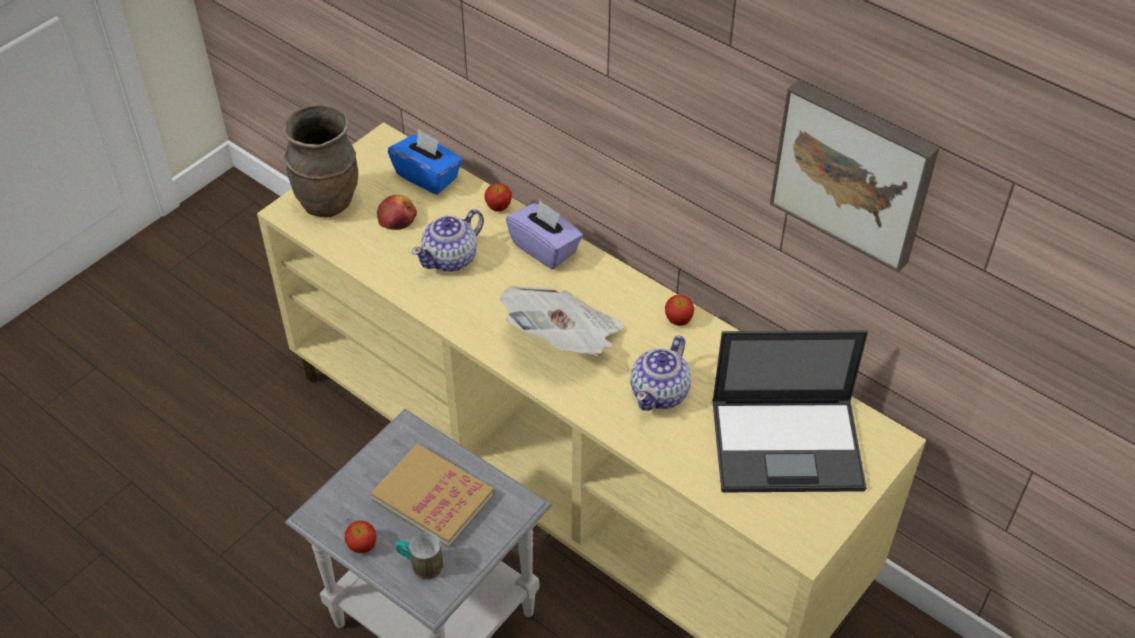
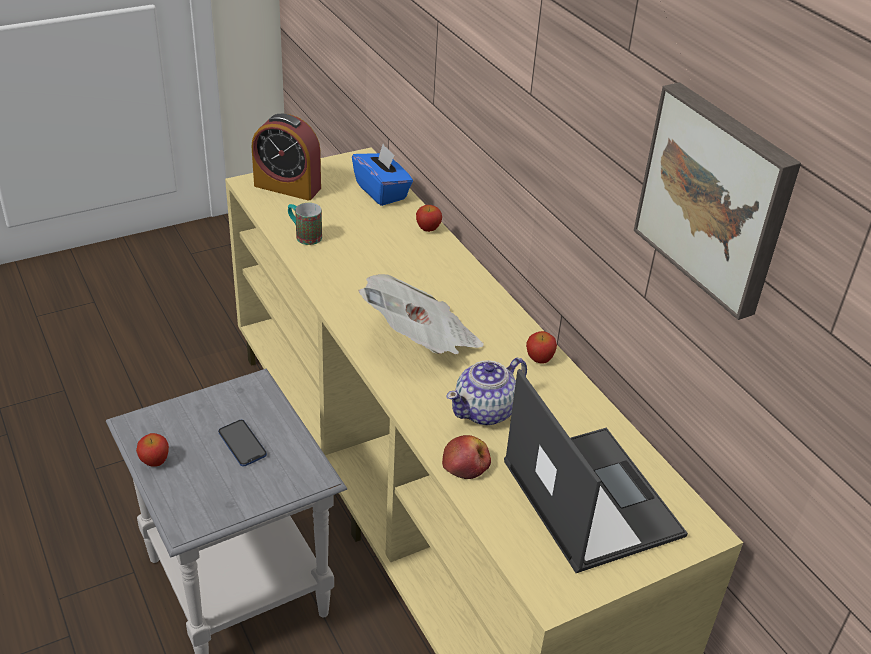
camera: 20 degrees right, 10 degrees down
brown vase [282,104,358,217] -> alarm clock [252,114,321,201]
book [371,444,495,548] -> phone [218,420,267,466]
apple [377,195,417,230] -> apple moved to [442,435,491,479]
mug [395,532,443,580] -> mug moved to [288,203,322,245]
teapot [412,209,484,272] -> none
purple tissue box [506,200,583,269] -> none
laptop [712,330,868,492] -> laptop turned 135 degrees counterclockwise [504,369,688,573]

